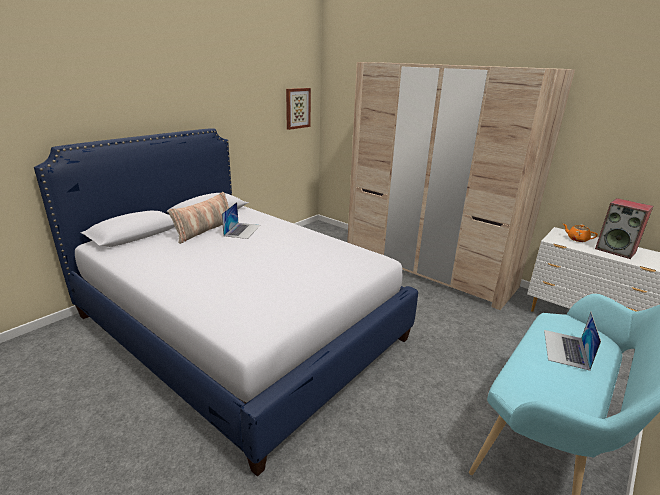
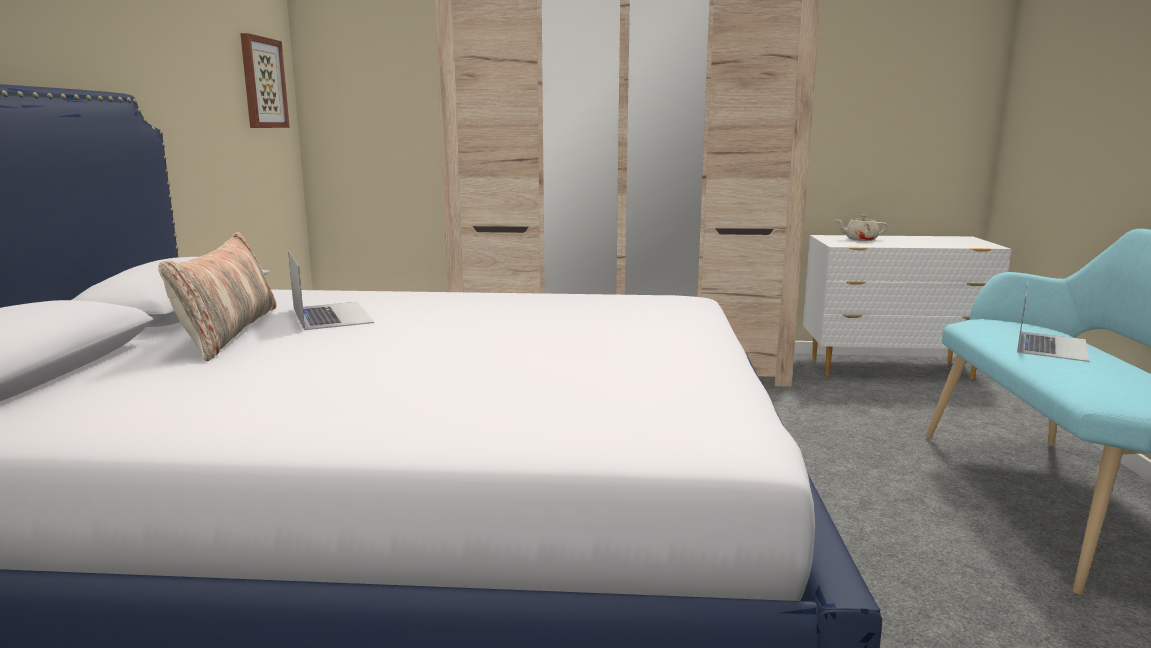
camera: 35 degrees left, 10 degrees down
laptop [544,312,601,371] -> laptop turned 135 degrees counterclockwise [1017,282,1089,362]
orange teapot [563,224,598,242] -> beige teapot [836,215,887,241]
speaker [595,198,653,259] -> none

